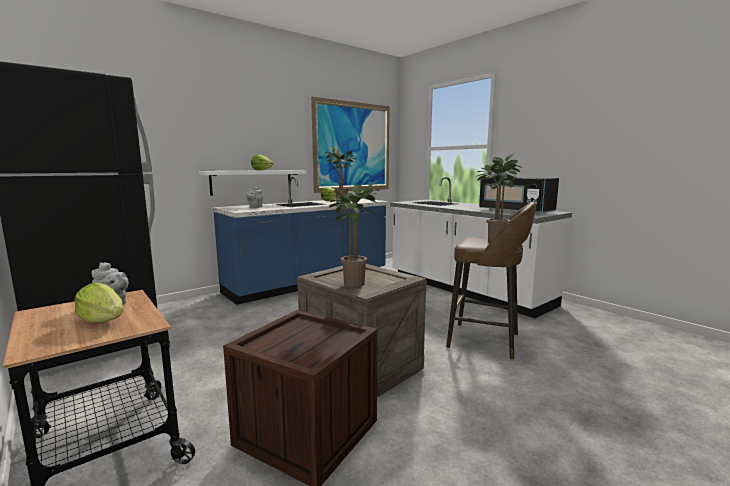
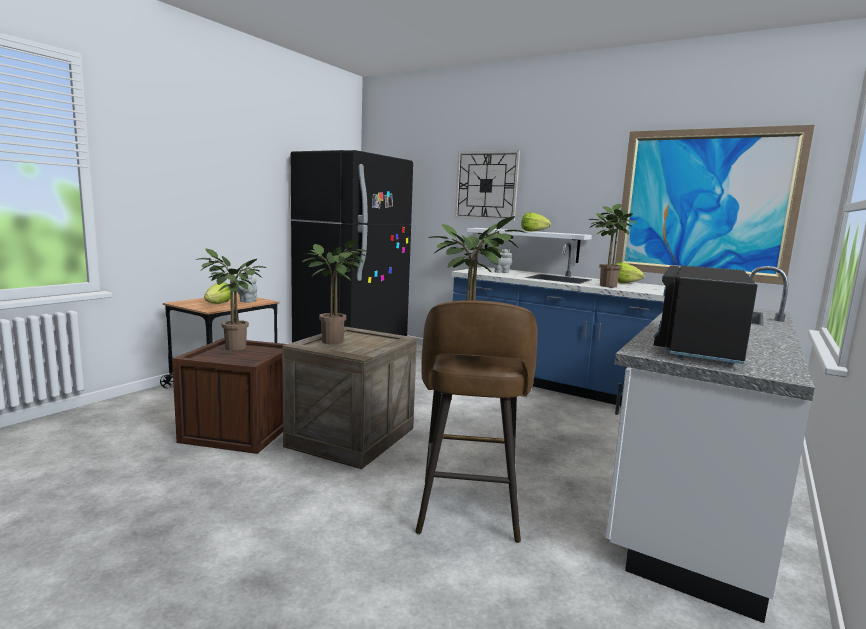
camera: 70 degrees right, 0 degrees up
none -> potted plant [199,249,267,350]
none -> wall clock [455,150,520,221]

